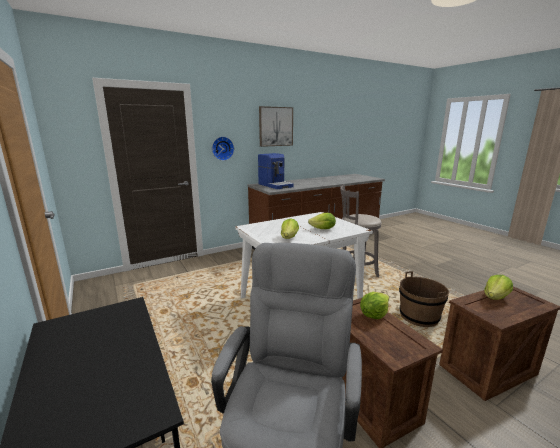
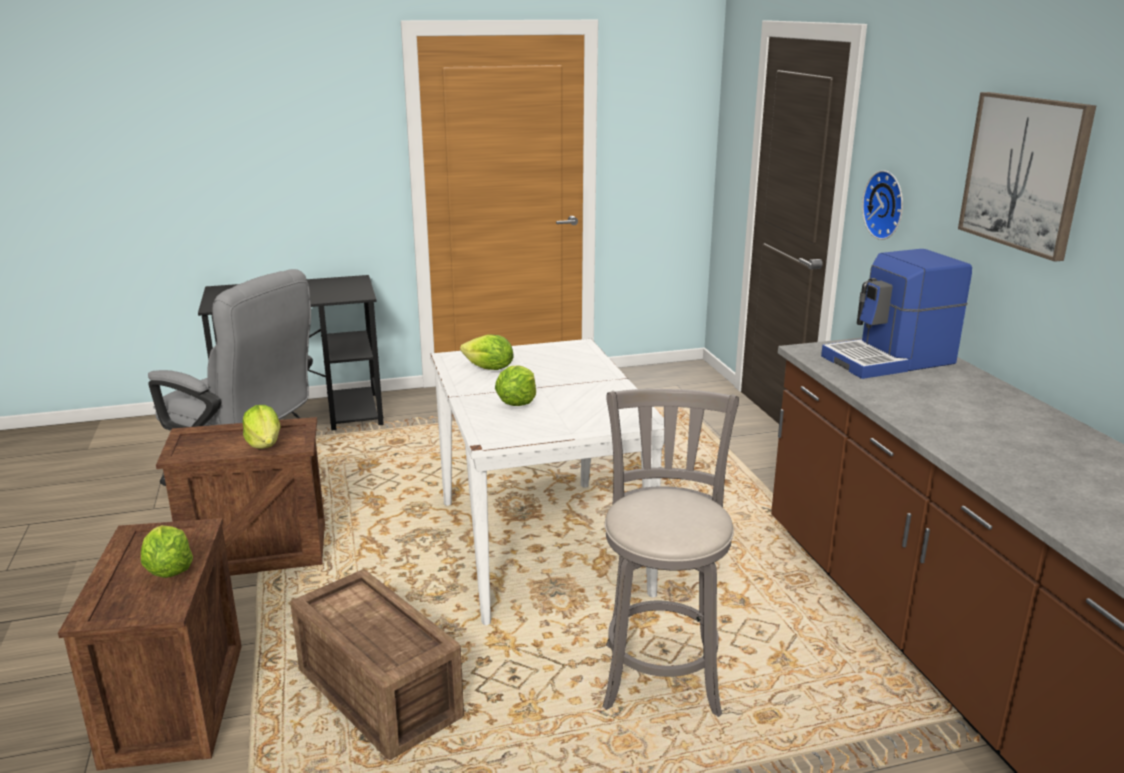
camera: 105 degrees right, 5 degrees up
brown bucket [399,271,449,327] -> crate [290,569,464,760]

